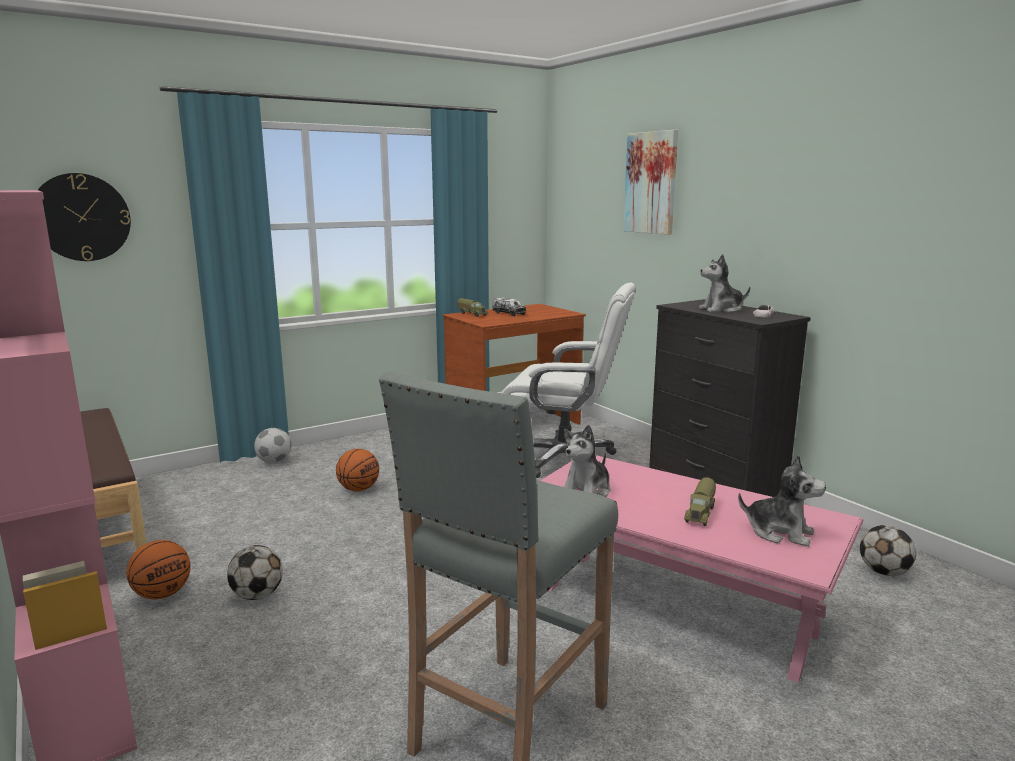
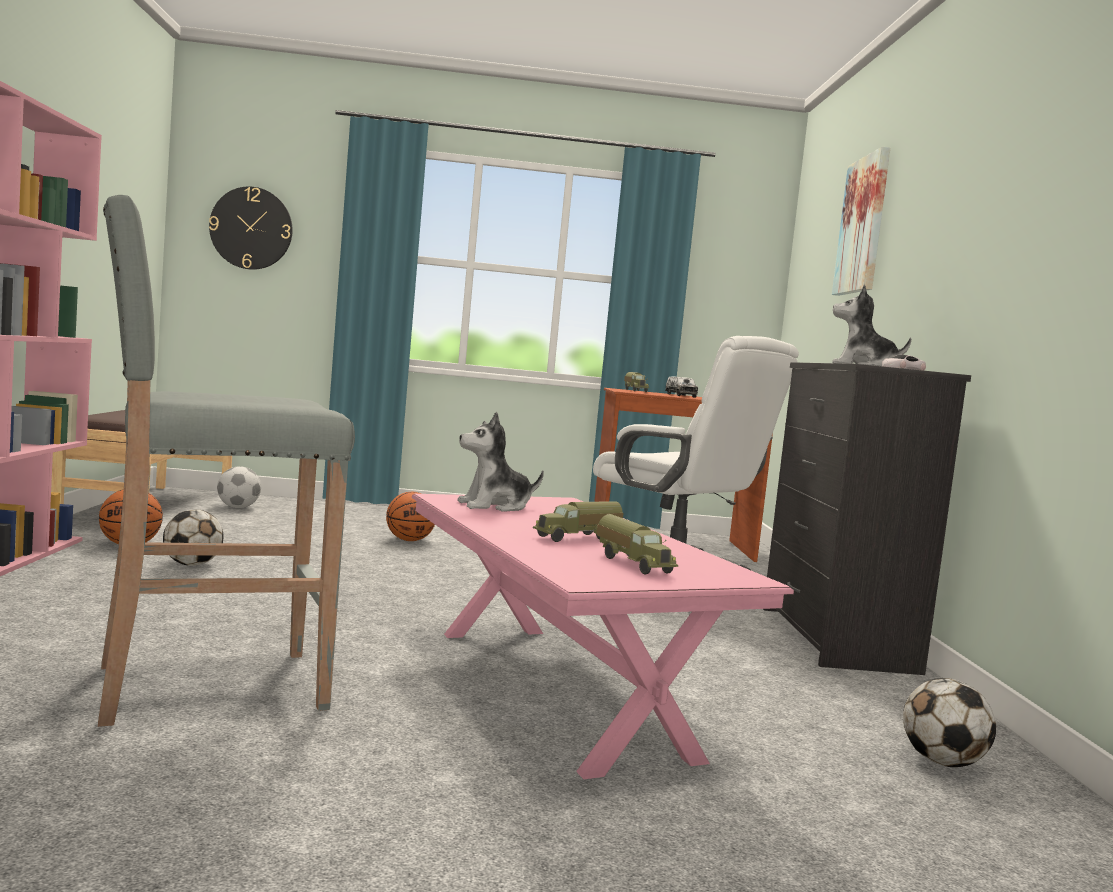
camera: 30 degrees right, 10 degrees down
football [254,428,292,463] -> football moved to [217,466,261,508]
plush toy [738,455,826,547] -> toy truck [596,514,678,574]

